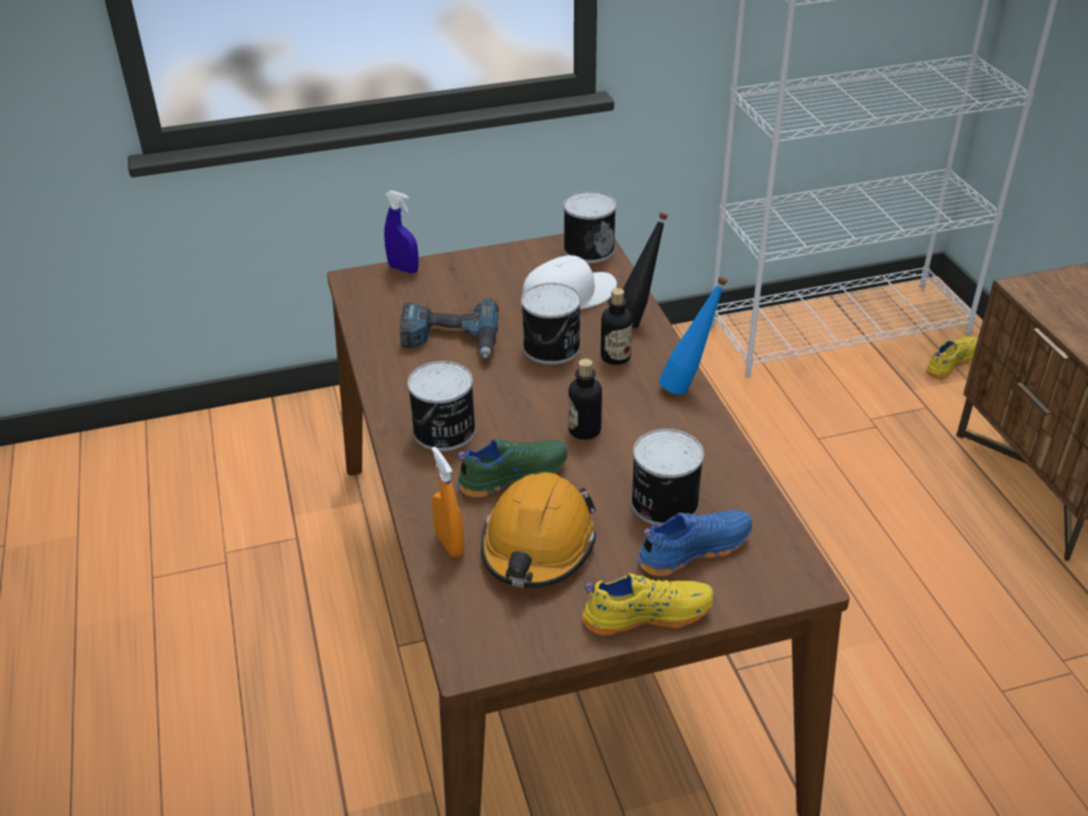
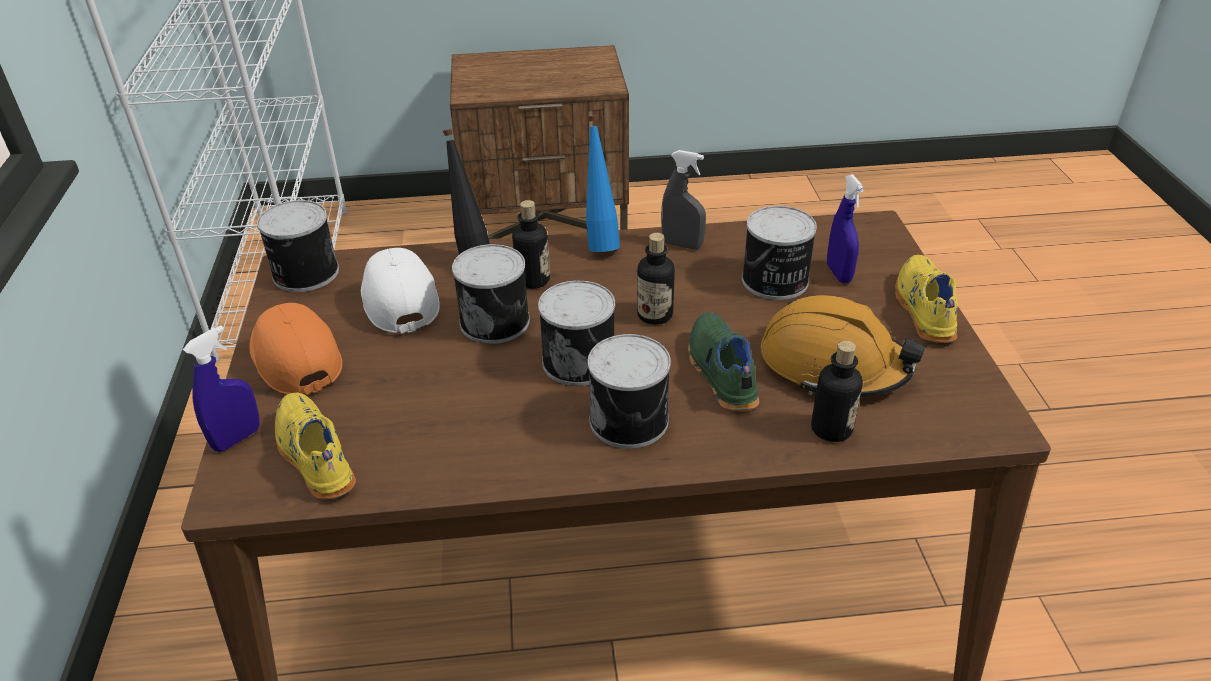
camera: 80 degrees left, 0 degrees up
power drill [399,299,499,358] -> none
orange spray bottle [432,446,465,558] -> bottle [811,341,863,442]
blue shoe [638,510,752,577] -> blue spray bottle [827,174,864,283]
yellow shoe [926,336,977,379] -> yellow shoe moved to [275,393,356,500]
none -> orange cap [249,303,342,396]
none -> can [538,280,615,386]
none -> grey spray bottle [661,150,706,249]

